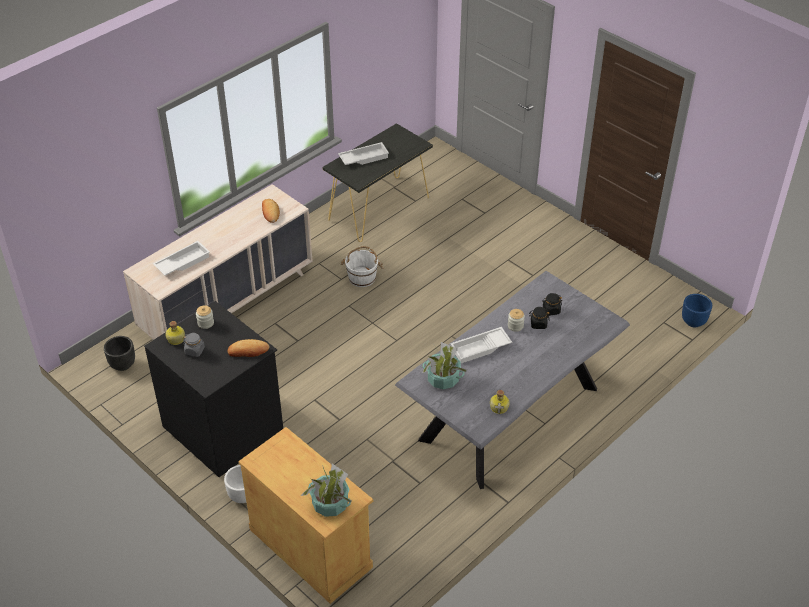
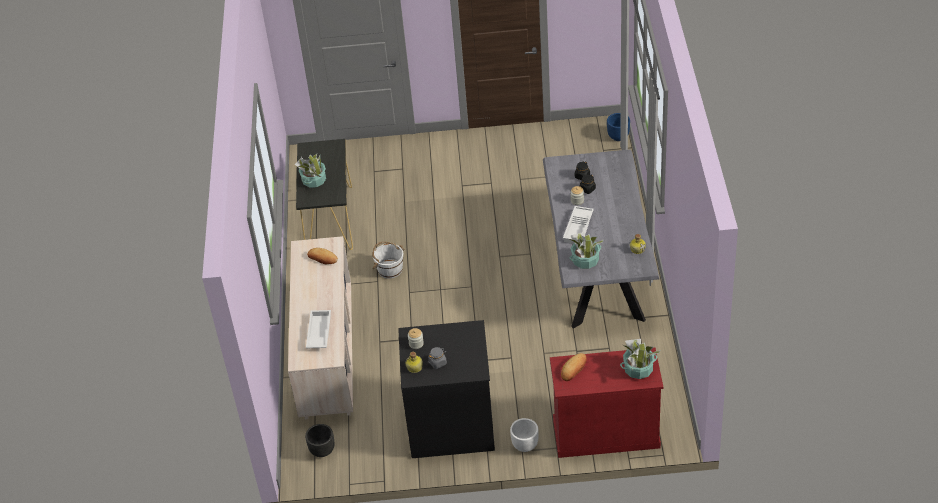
camera: 45 degrees left, 0 degrees up
bread [228,339,270,357] -> bread moved to [561,353,586,381]
beige cabinet [238,427,373,604] -> red cabinet [550,348,663,458]
white tray [338,142,389,165] -> potted plant [295,154,326,188]

